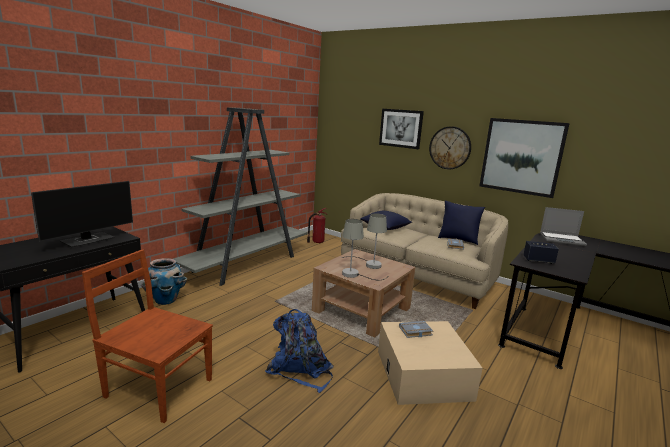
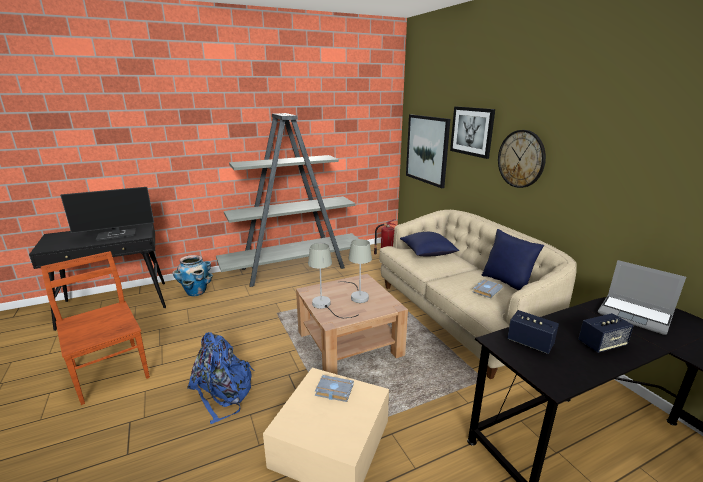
camera: 30 degrees right, 5 degrees up
picture [479,118,570,198] -> picture moved to [406,115,450,188]
none -> speaker [578,313,634,353]

